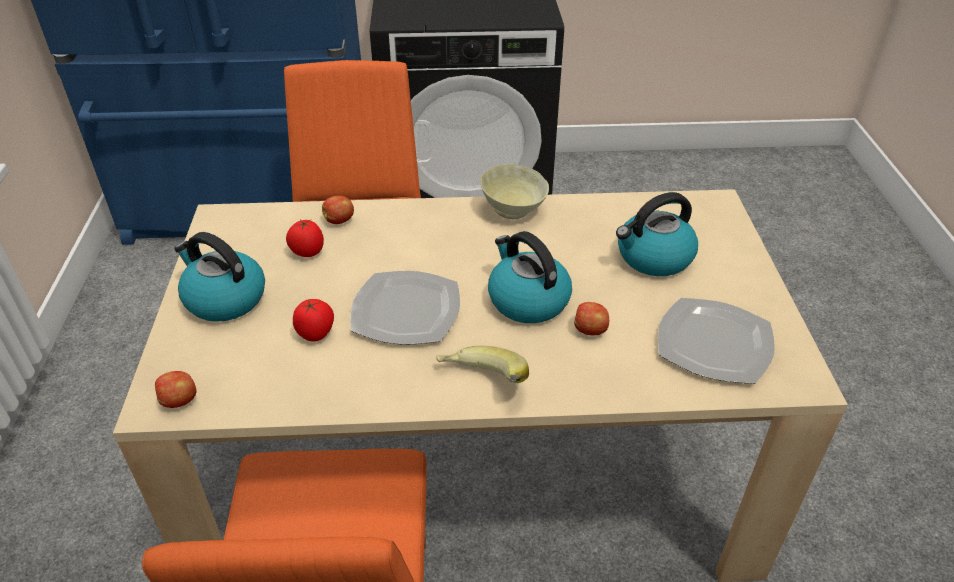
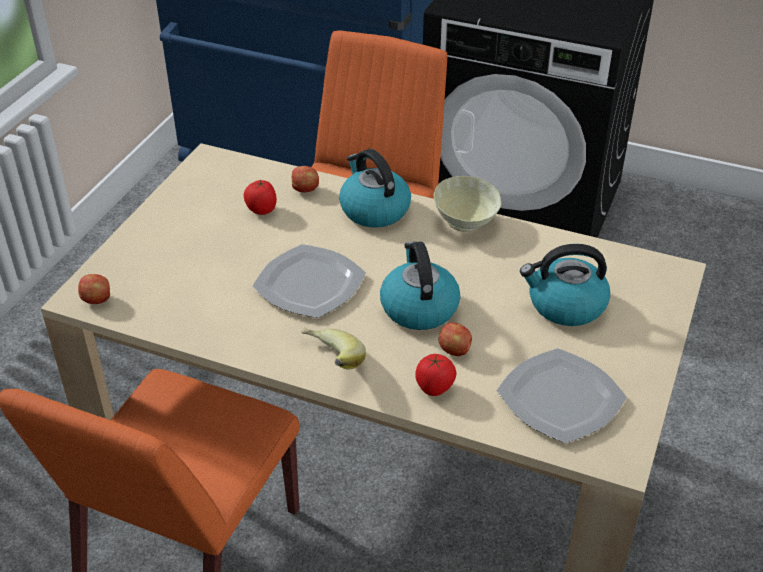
camera: 25 degrees right, 0 degrees up
kettle [174,232,265,322] -> kettle moved to [339,149,411,228]
tomato [293,299,334,342] -> tomato moved to [415,354,456,396]

